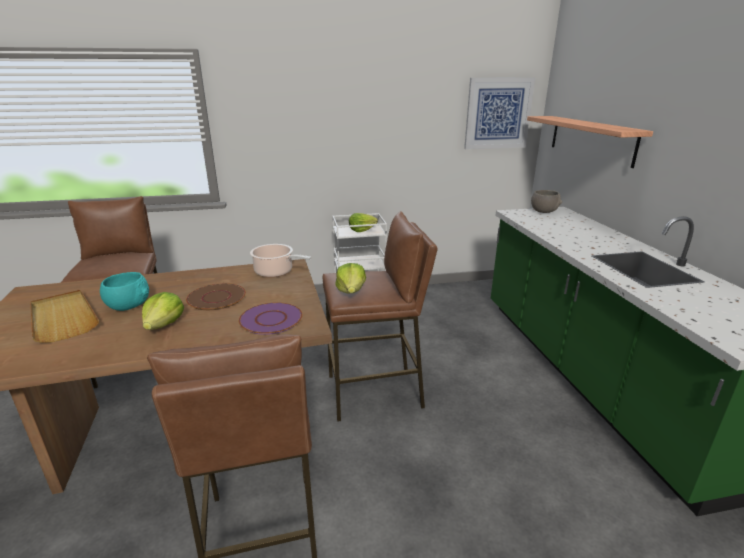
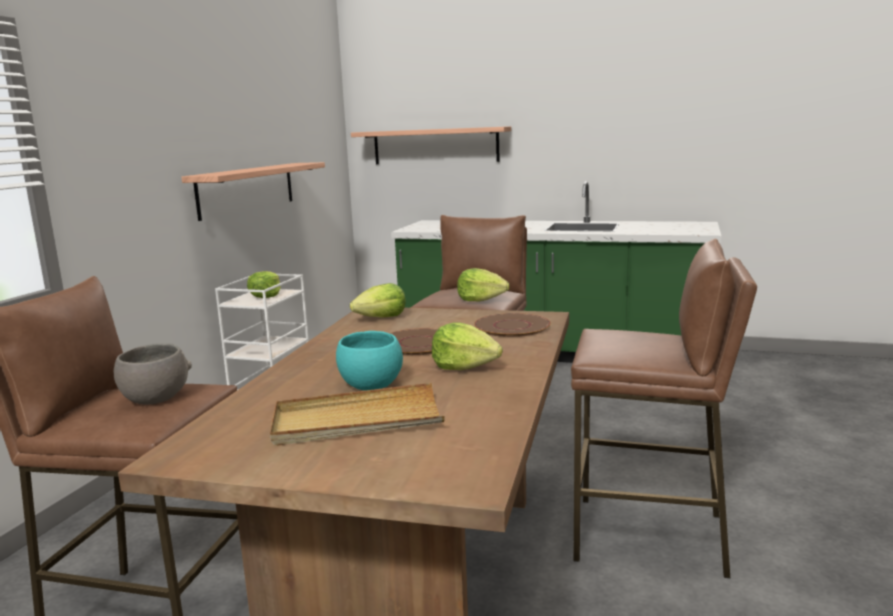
camera: 60 degrees left, 10 degrees down
purple plate [239,302,303,335] -> brown plate [474,313,551,337]
cooking pot [250,244,311,277] -> lettuce [350,283,406,318]
picture [464,78,535,149] -> none
grey bowl [531,190,562,213] -> grey bowl moved to [114,343,192,405]
none -> shelf [181,162,325,221]

